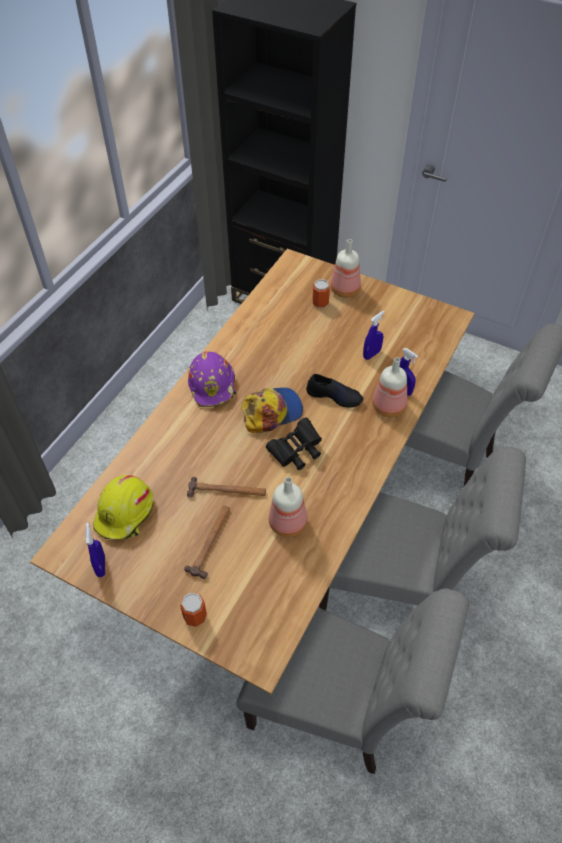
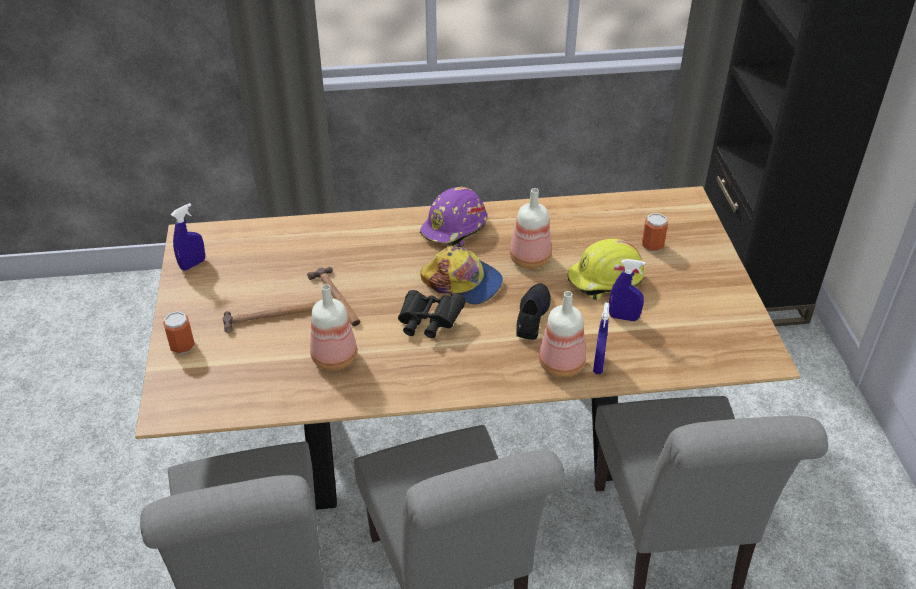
camera: 55 degrees right, 10 degrees down
yellow hard hat [93,475,153,540] -> yellow hard hat moved to [568,239,644,300]
black shoe [306,374,363,408] -> black shoe turned 150 degrees counterclockwise [516,284,551,340]
bottle [331,239,361,298] -> bottle moved to [510,188,551,269]

